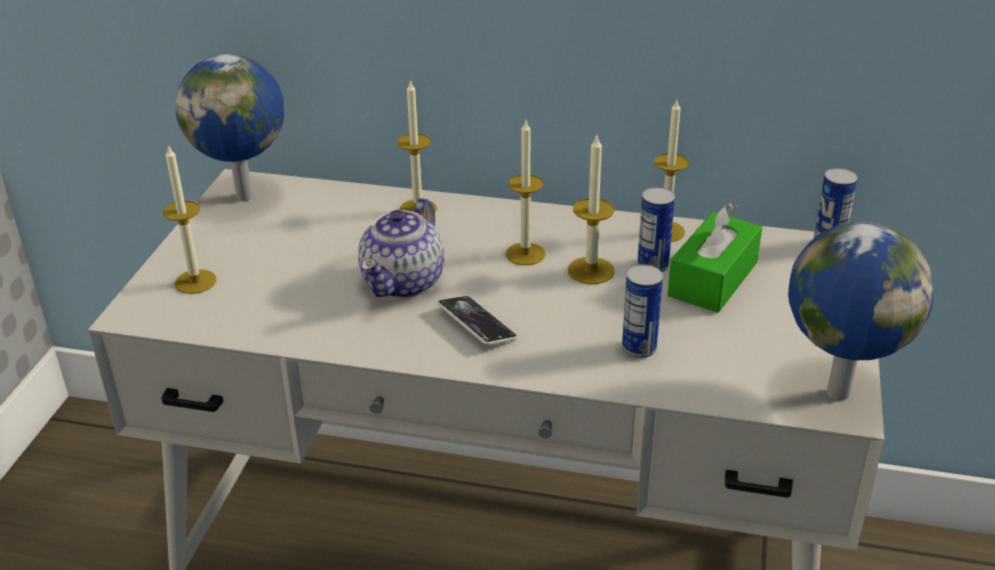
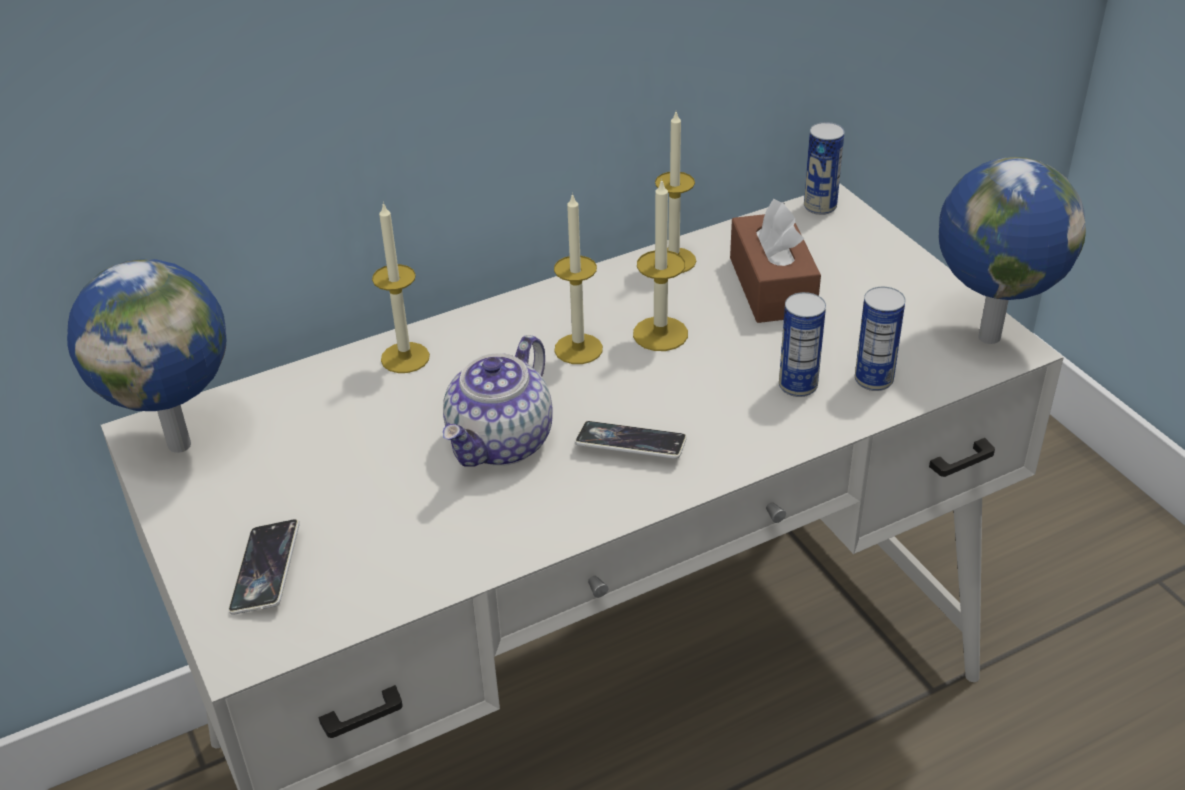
camera: 40 degrees left, 5 degrees up
candle [163,145,217,294] -> phone [228,519,300,615]
teapot [358,198,444,298] -> teapot turned 45 degrees clockwise [443,335,553,467]
can [637,187,675,272] -> can moved to [855,287,906,391]
green tissue box [667,202,762,313] -> brown tissue box [730,199,821,323]

